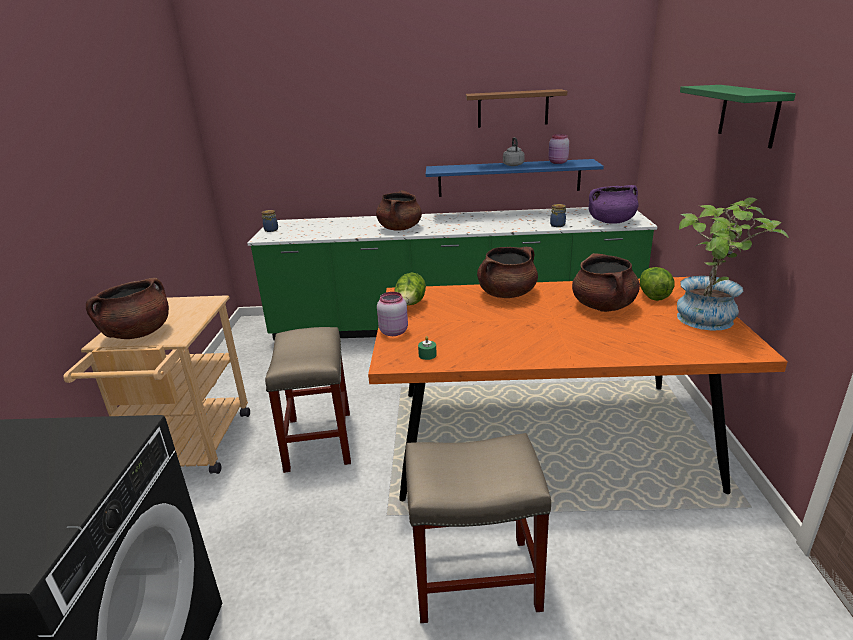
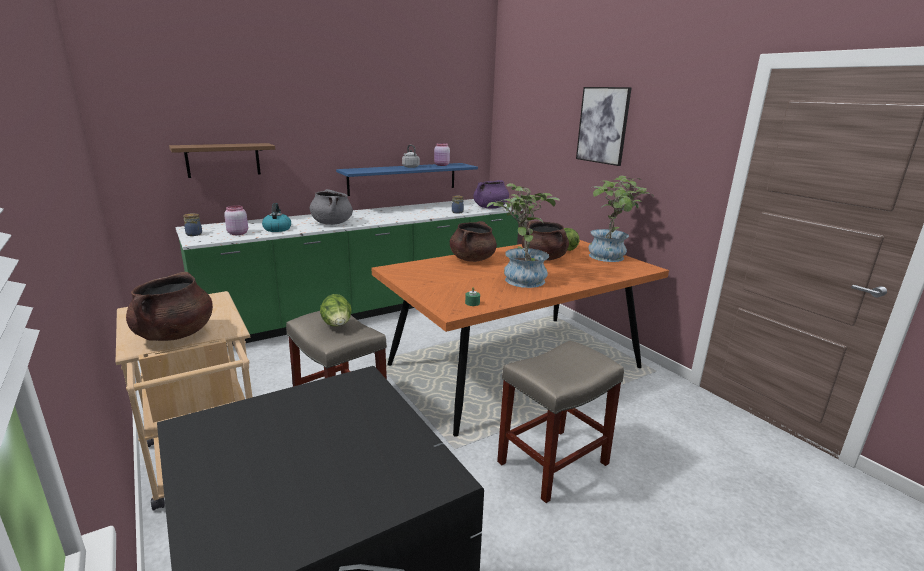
camera: 35 degrees left, 5 degrees down
brown cooking pot [376,190,422,231] -> grey cooking pot [310,189,353,225]
pink jar [377,292,408,336] -> pink jar moved to [224,205,248,235]
lettuce [394,272,426,305] -> lettuce moved to [320,294,352,326]
brown shelf [466,89,567,128] -> brown shelf moved to [169,143,275,178]
green shelf [680,85,796,148] -> picture [576,87,632,166]
none -> kettle [262,203,291,232]
none -> potted plant [487,183,560,288]

